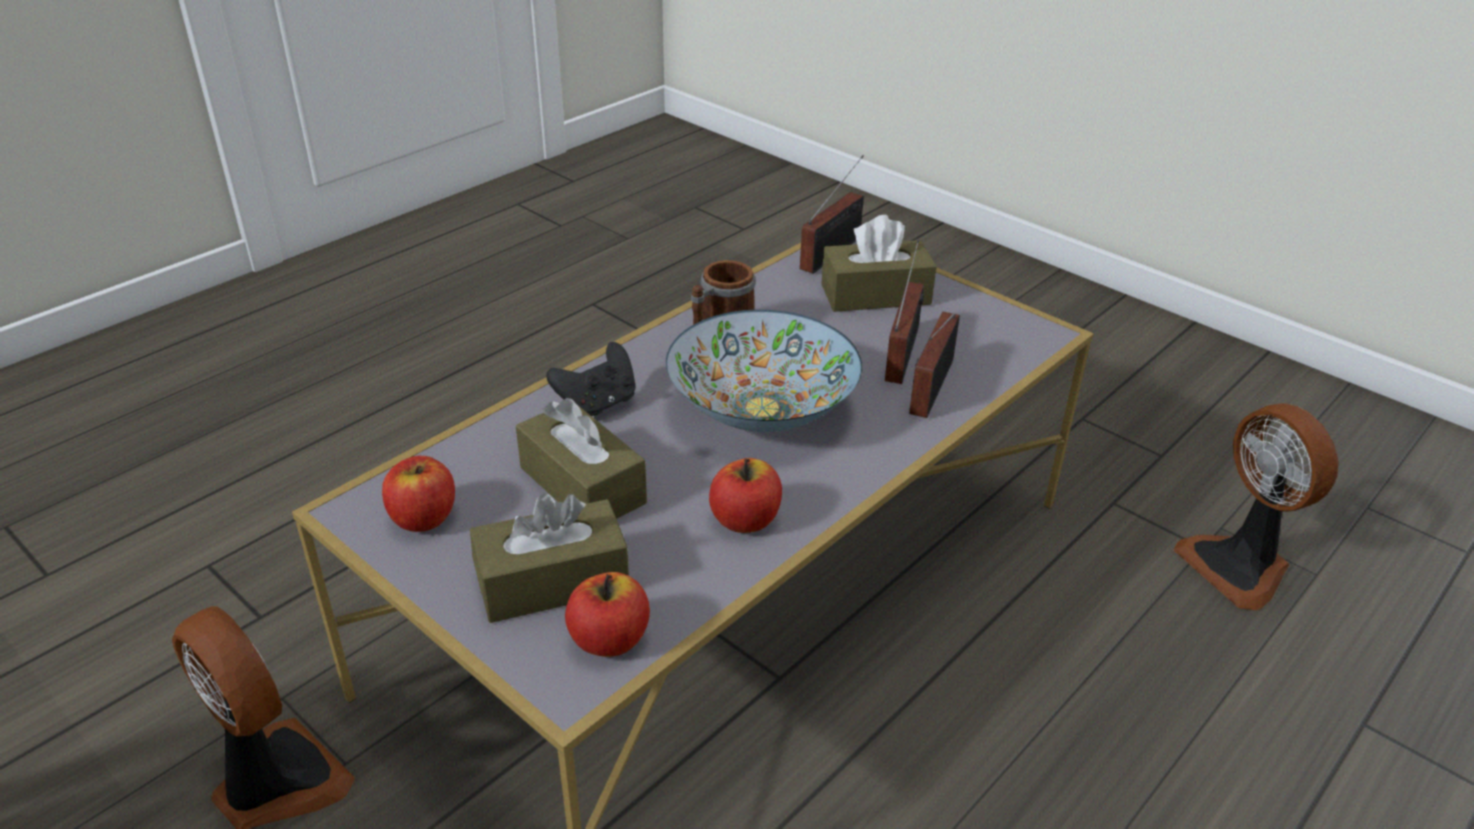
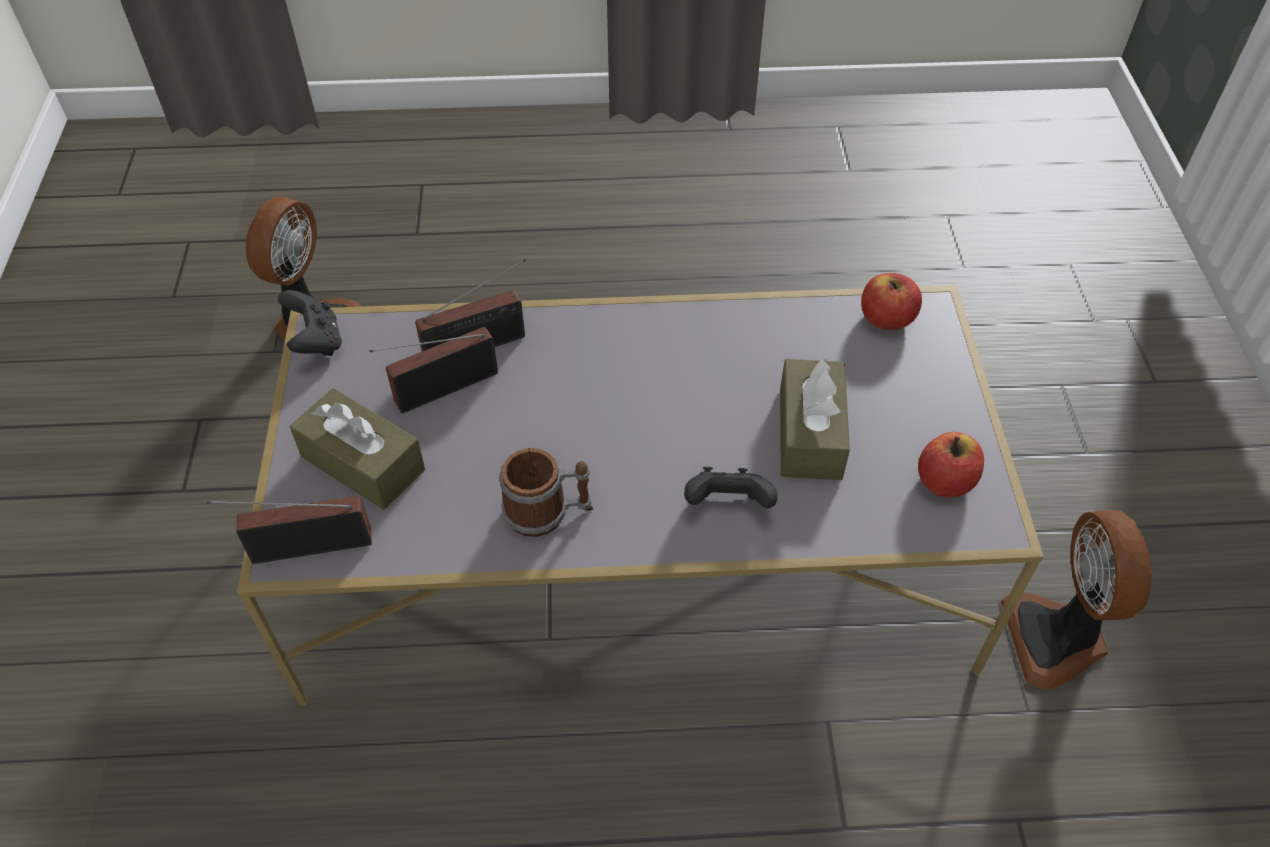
camera: 135 degrees left, 15 degrees up
brown tissue box [470,493,629,623] -> none
bowl [666,310,862,432] -> none
apple [709,458,782,533] -> none
none -> black game controller [278,290,342,356]

